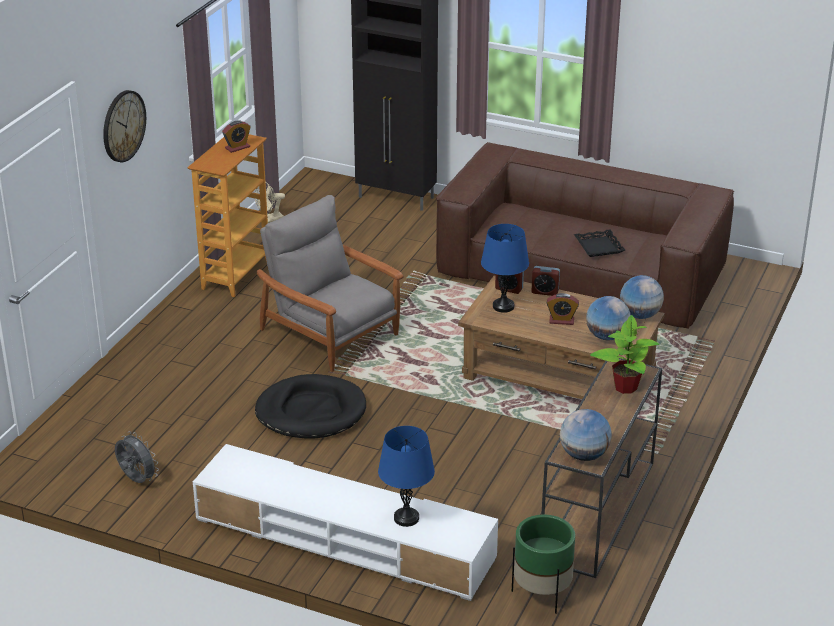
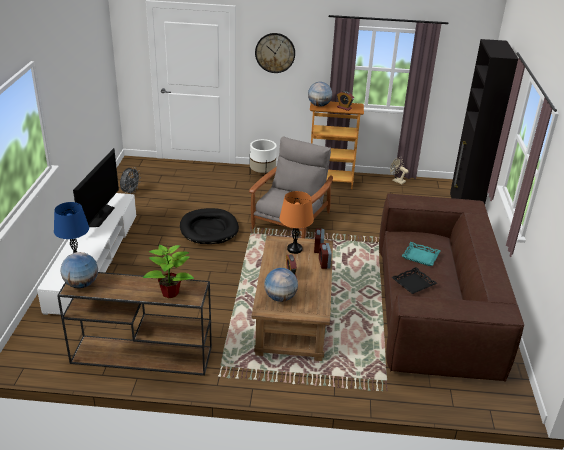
camera: 70 degrees right, 0 degrees up
blue table lamp [481,224,529,313] -> orange table lamp [279,191,314,254]
green planter [512,515,575,614] -> none
globe [620,275,664,319] -> globe moved to [308,82,332,107]
none -> television [73,148,119,227]
none -> white planter [250,139,277,174]
none -> turquoise tray [402,242,441,266]

